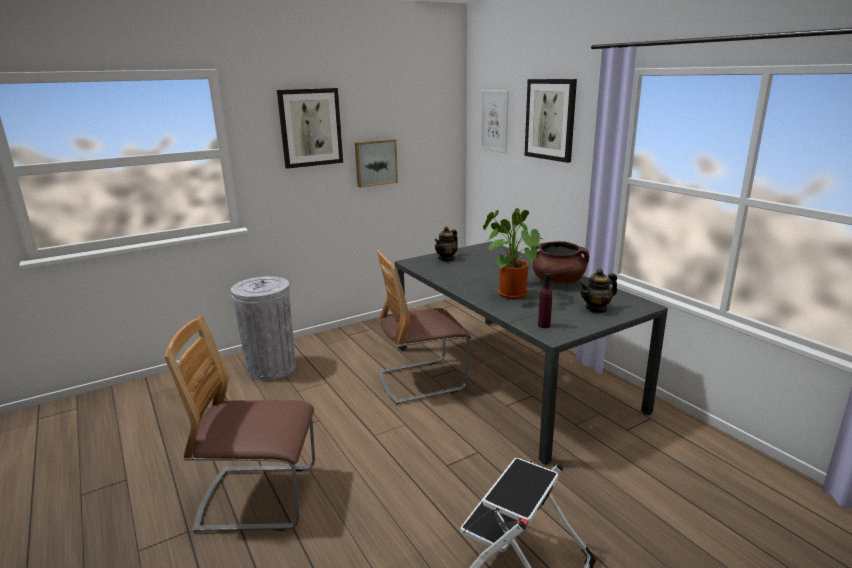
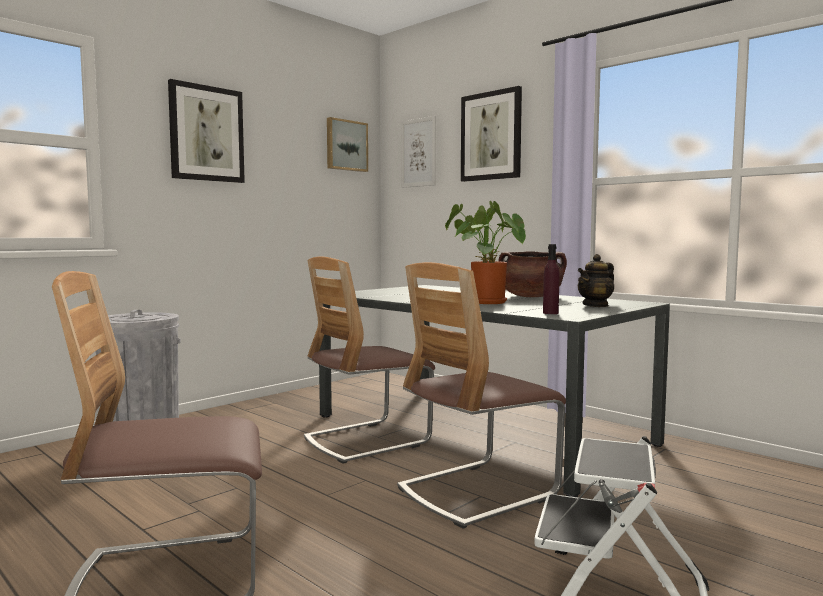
camera: 15 degrees left, 15 degrees down
picture [355,139,398,188] -> picture moved to [327,117,368,172]
teapot [435,227,458,261] -> none
none -> chair [397,262,566,529]

